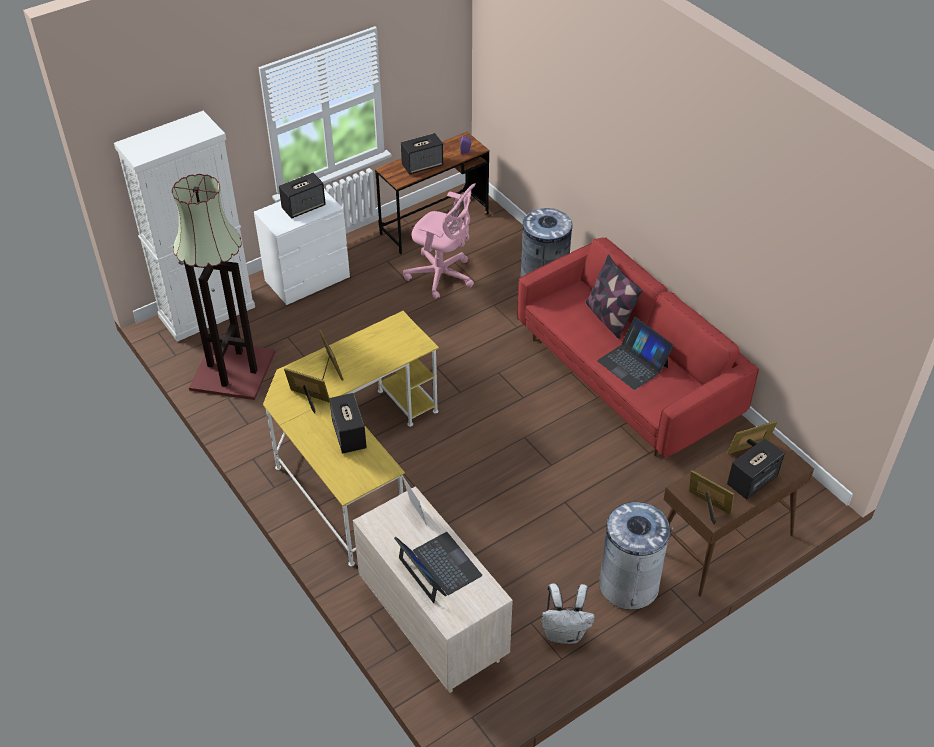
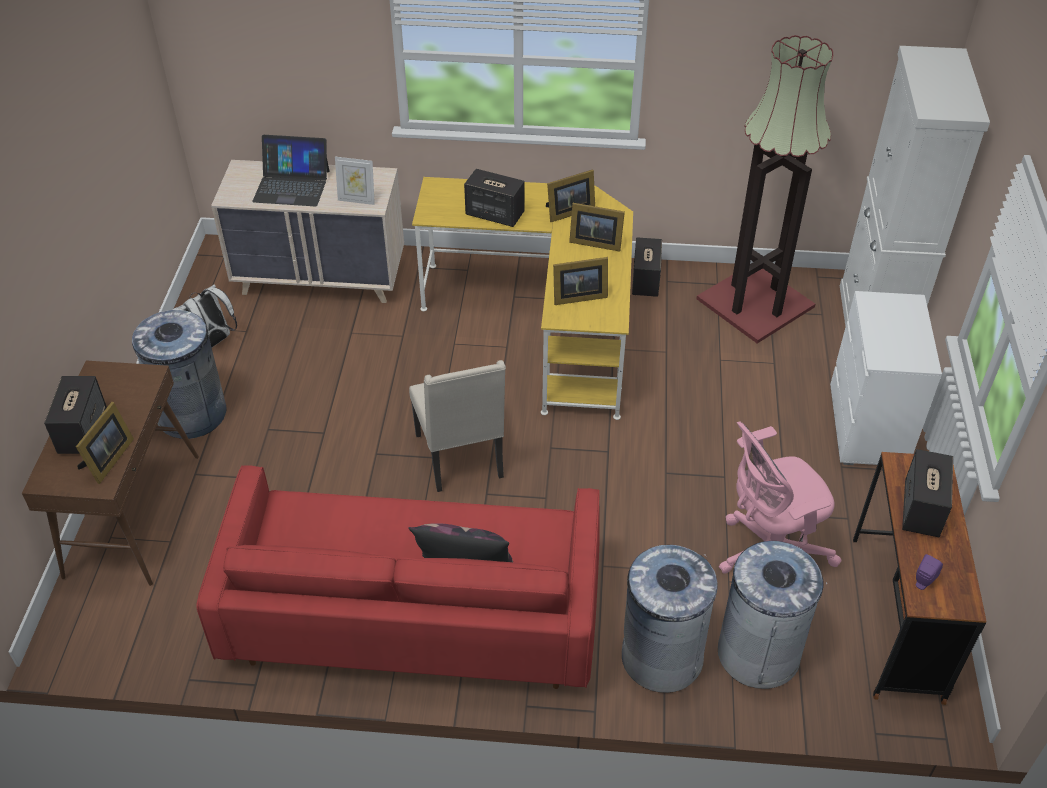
camera: 130 degrees right, 0 degrees up
speaker [279,173,326,218] -> speaker moved to [632,237,662,297]
laptop [597,317,674,390] -> none
picture frame [689,470,734,525] -> picture frame moved to [553,257,608,305]
none -> beige chair [409,360,506,492]
none -> grey trash can [718,541,827,689]

